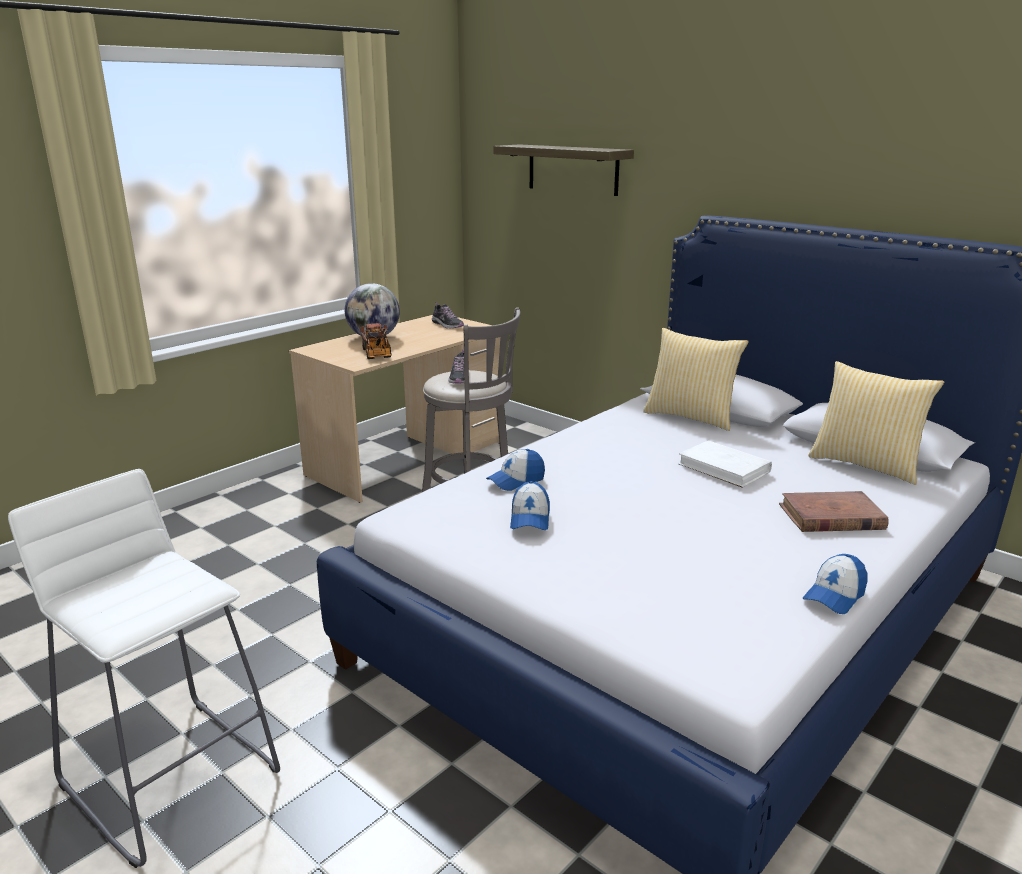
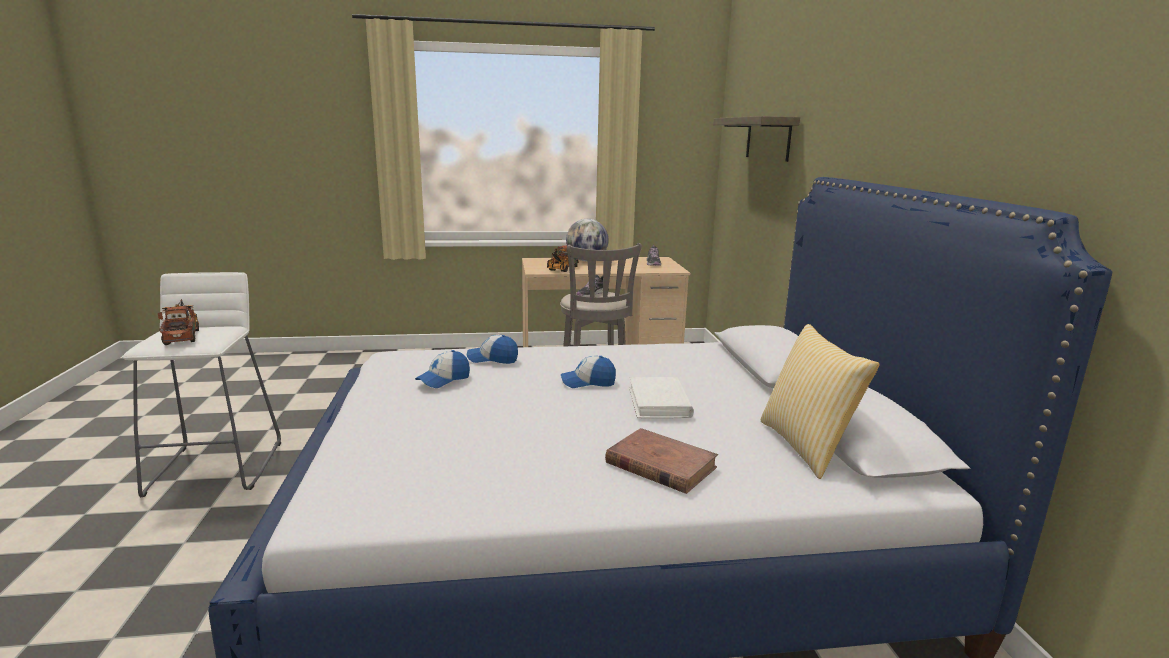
camera: 40 degrees right, 5 degrees down
pillow [643,328,749,431] -> none
cap [803,554,868,614] -> cap moved to [561,356,616,388]
none -> toy truck [158,299,199,345]

